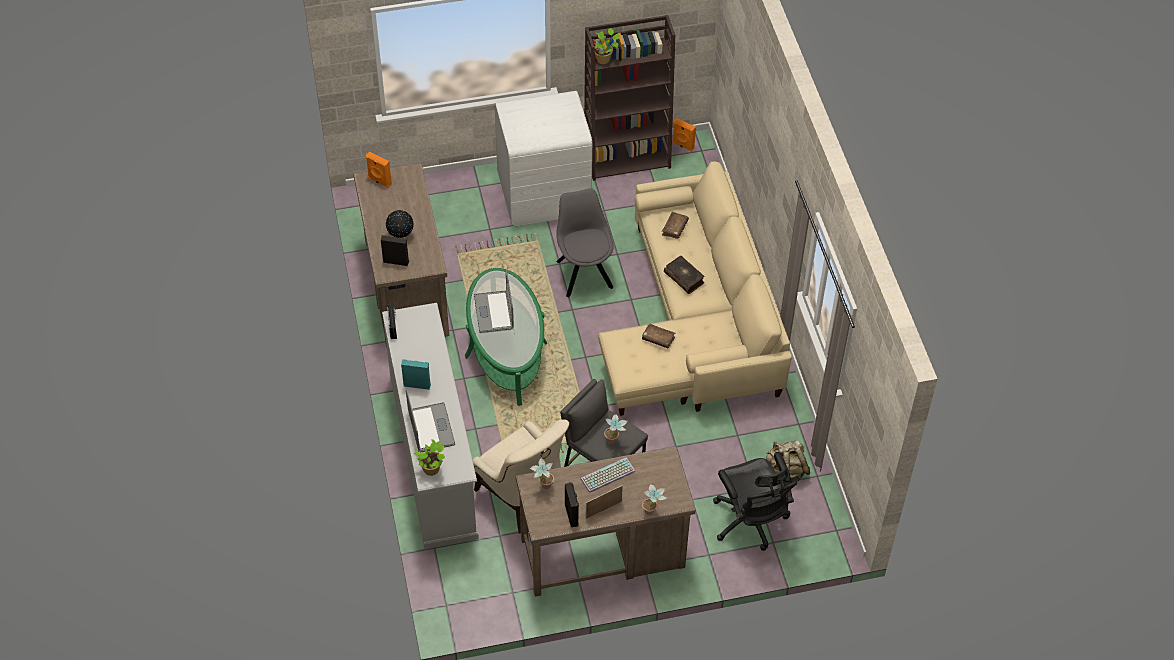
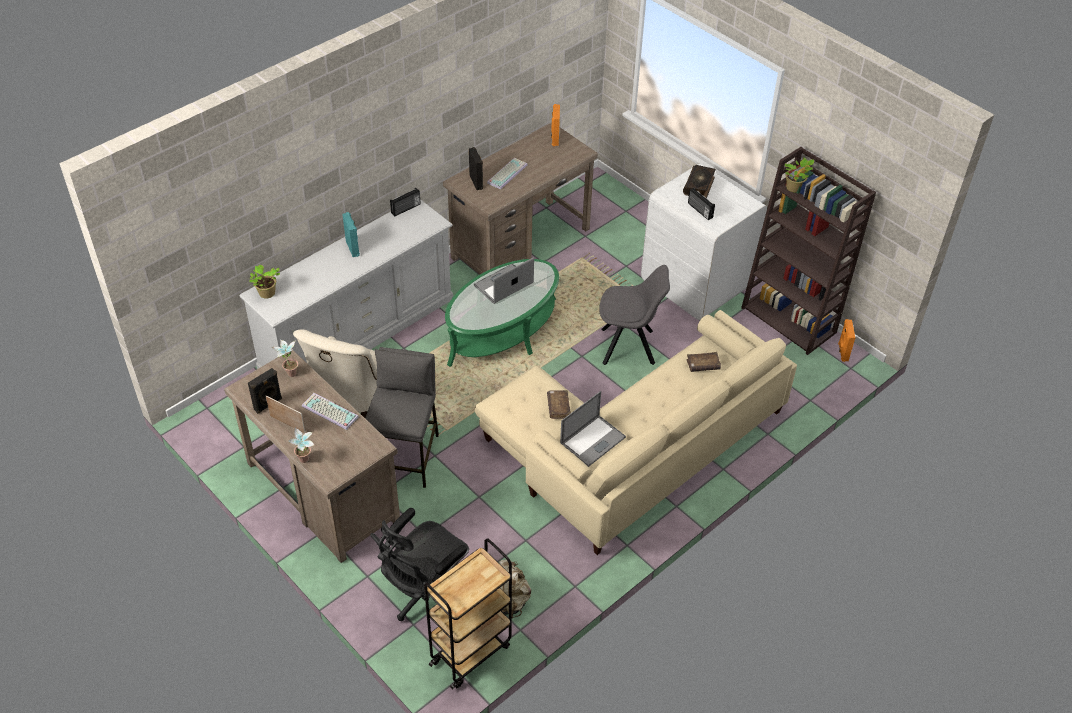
camera: 60 degrees right, 5 degrees down
globe [386,210,414,238] -> keyboard [487,158,528,190]
laptop [406,389,455,452] -> laptop moved to [560,391,626,467]
grey chair [556,189,613,297] -> grey chair turned 45 degrees clockwise [599,265,670,365]
potted plant [604,414,628,444] -> none
book [664,256,704,294] -> book moved to [683,165,716,198]
none -> brown cart [424,538,512,690]
none -> radio [688,188,715,220]

